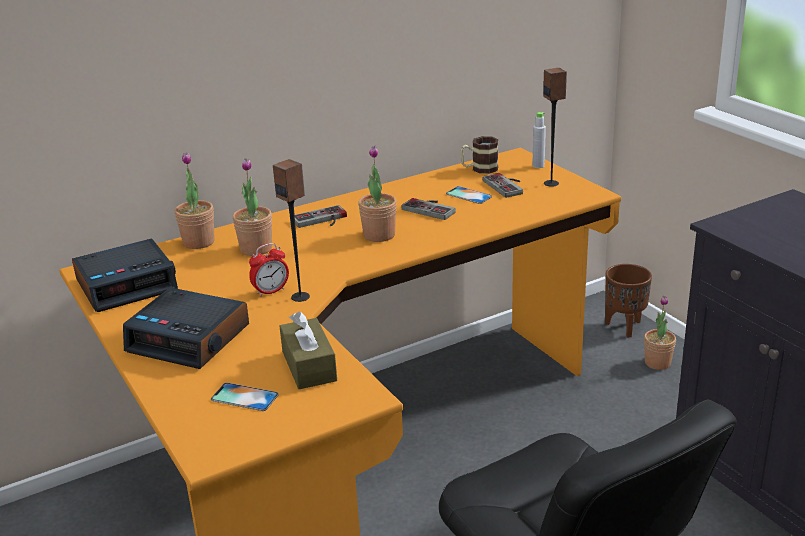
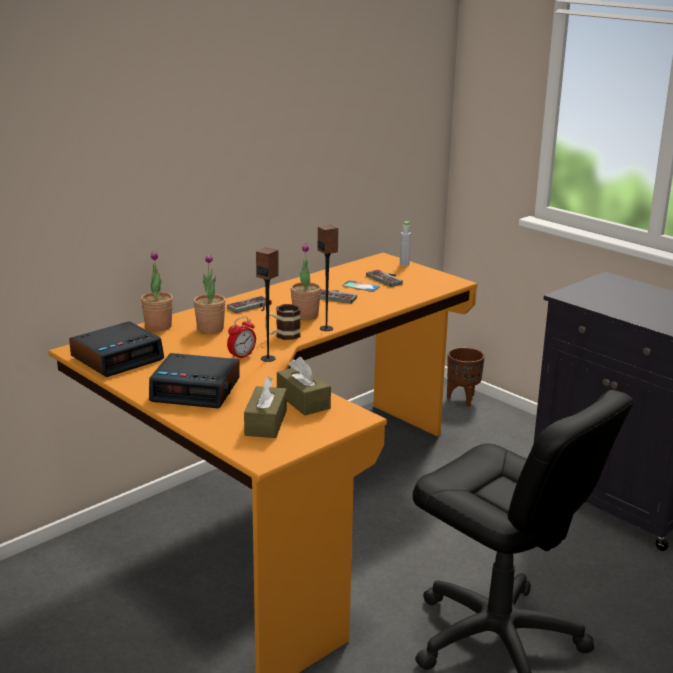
camera: 15 degrees left, 5 degrees down
phone [211,383,279,411] -> brown tissue box [244,376,287,438]
mug [461,136,498,174] -> mug moved to [265,304,301,340]
speaker [543,68,567,187] -> speaker moved to [318,225,338,331]
potted plant [644,296,676,370] -> none

